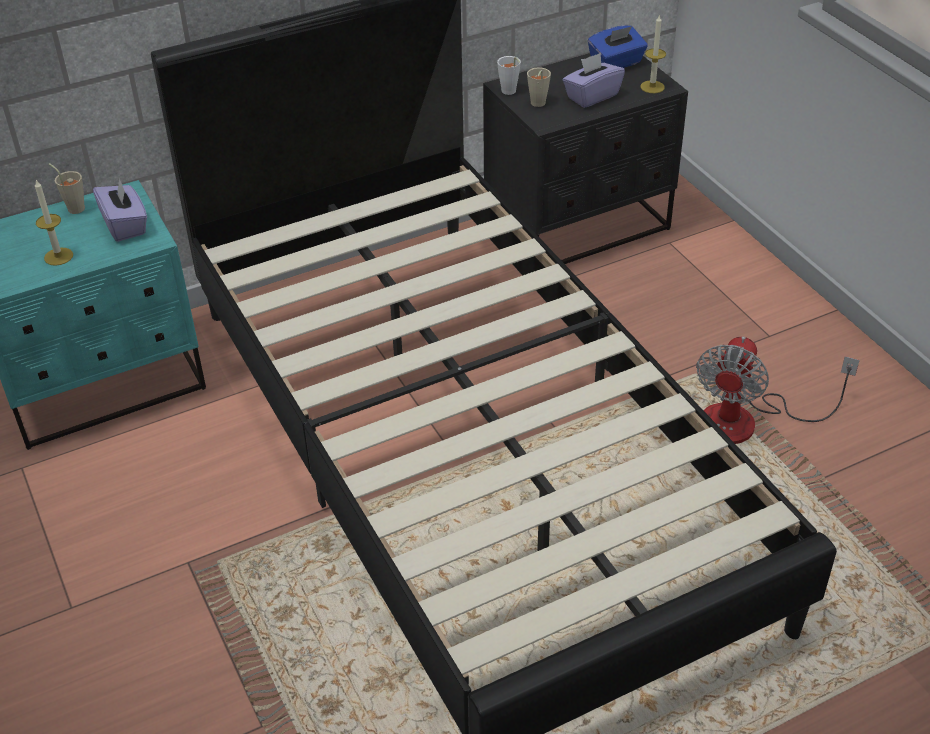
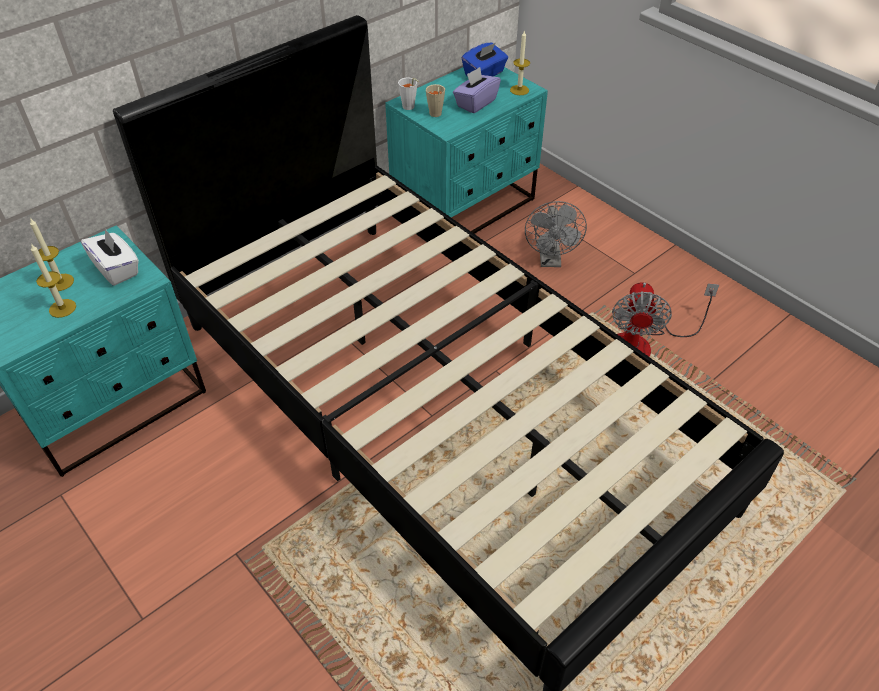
camera: 15 degrees left, 5 degrees up
beige cup [49,163,85,214] -> none
purple tissue box [93,178,147,242] -> white tissue box [81,228,139,286]
black nightstand [483,53,688,264] -> turquoise nightstand [385,67,548,234]
none -> candle [30,218,74,291]
none -> grey fan [525,201,587,267]

